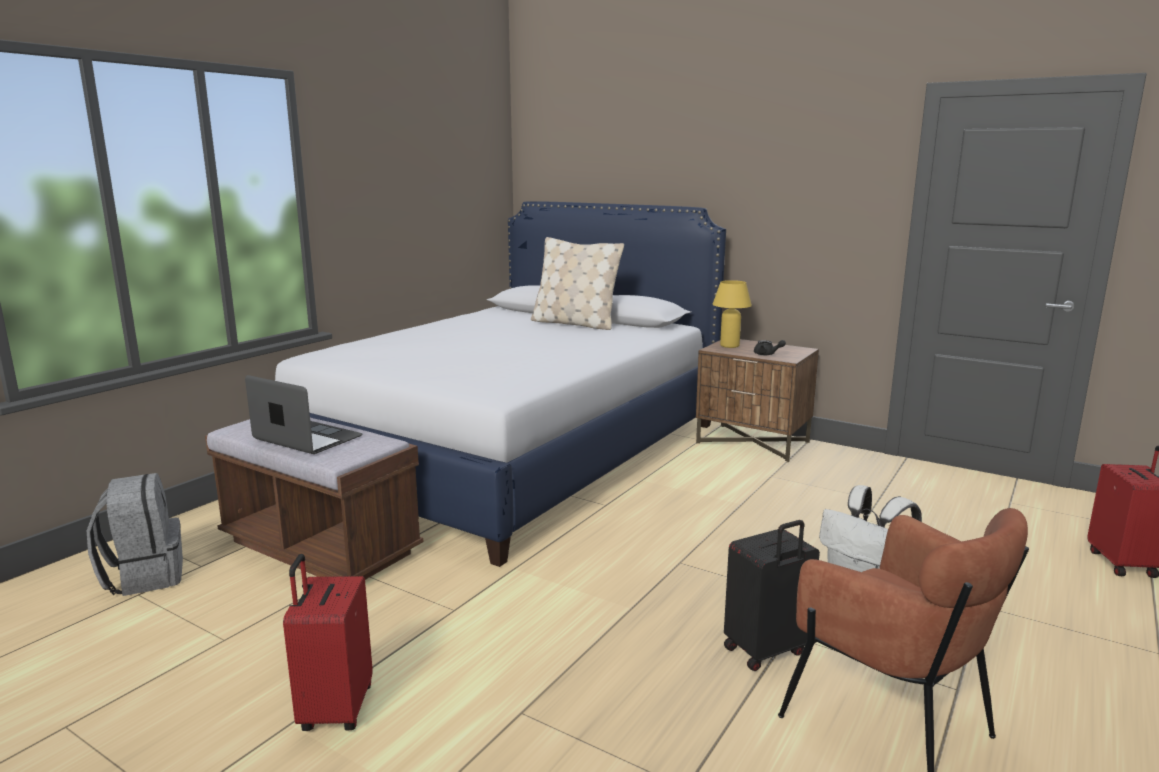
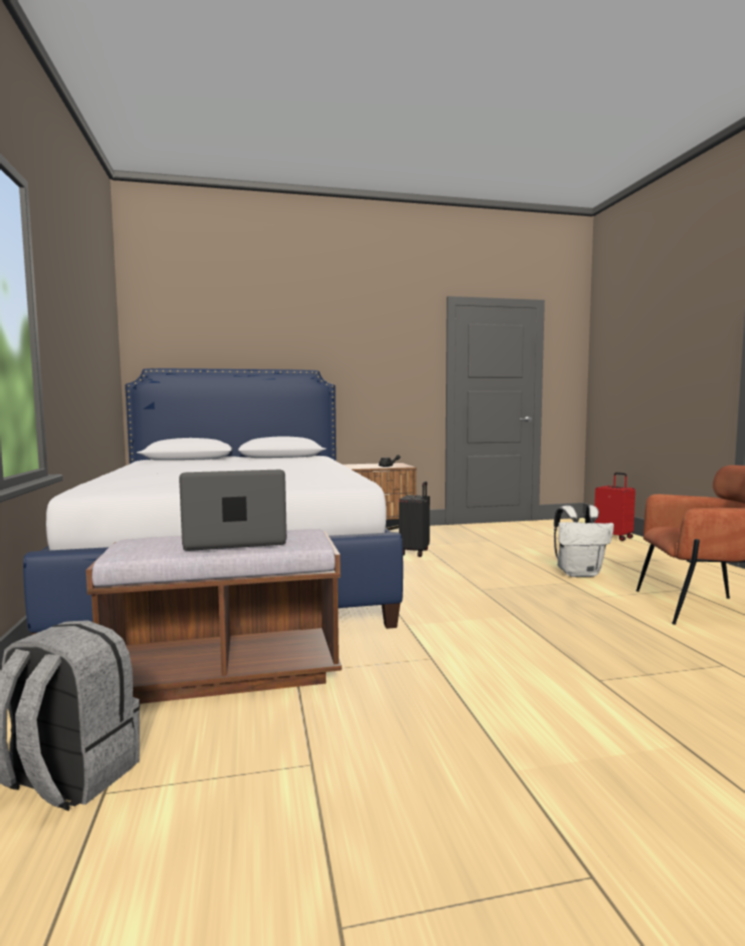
camera: 45 degrees left, 10 degrees down
red suitcase [283,554,373,731] -> none
beige pillow [531,237,624,330] -> none
yellow table lamp [713,280,752,348] -> none
black suitcase [724,520,820,671] -> black suitcase moved to [399,481,430,557]

